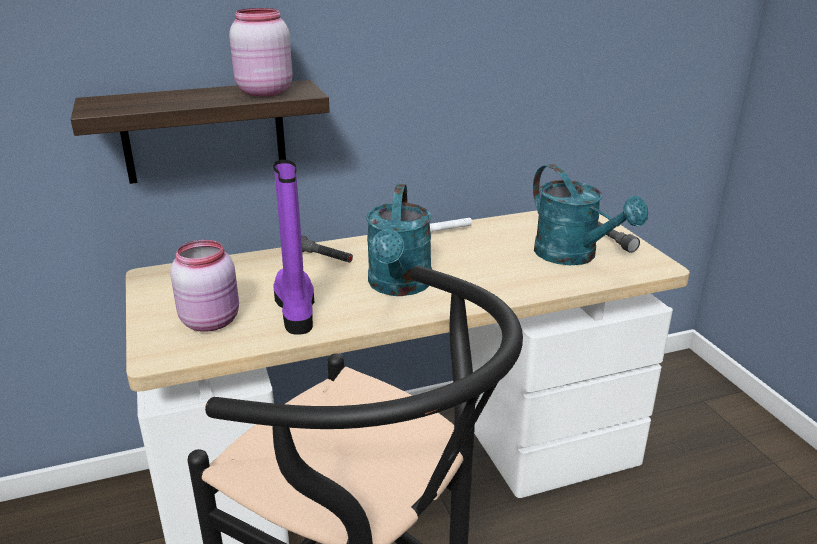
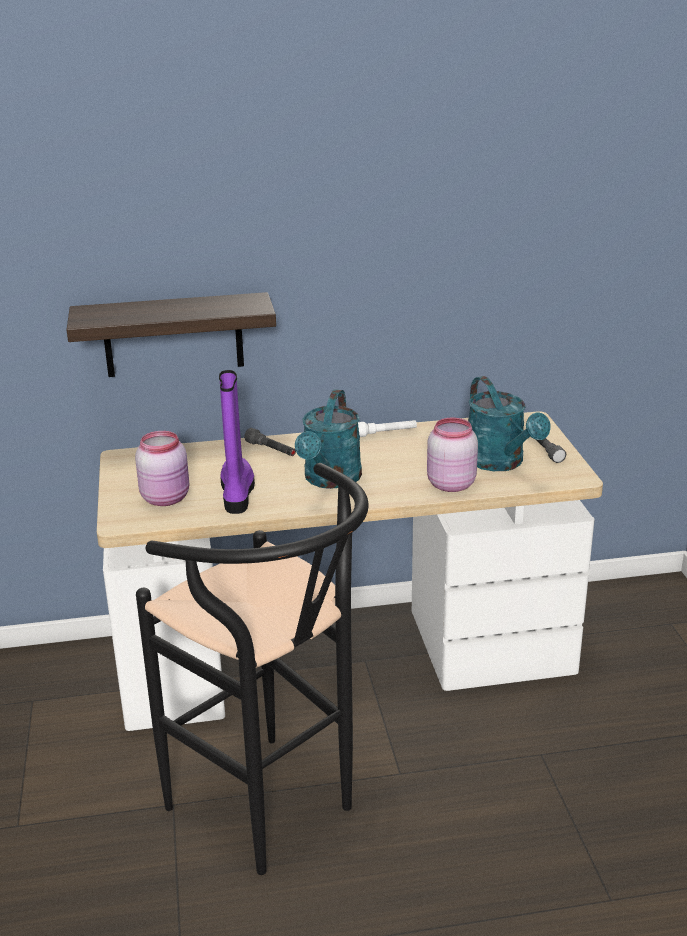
camera: 10 degrees right, 0 degrees up
pink jar [229,8,292,97] -> pink jar moved to [427,418,478,492]

